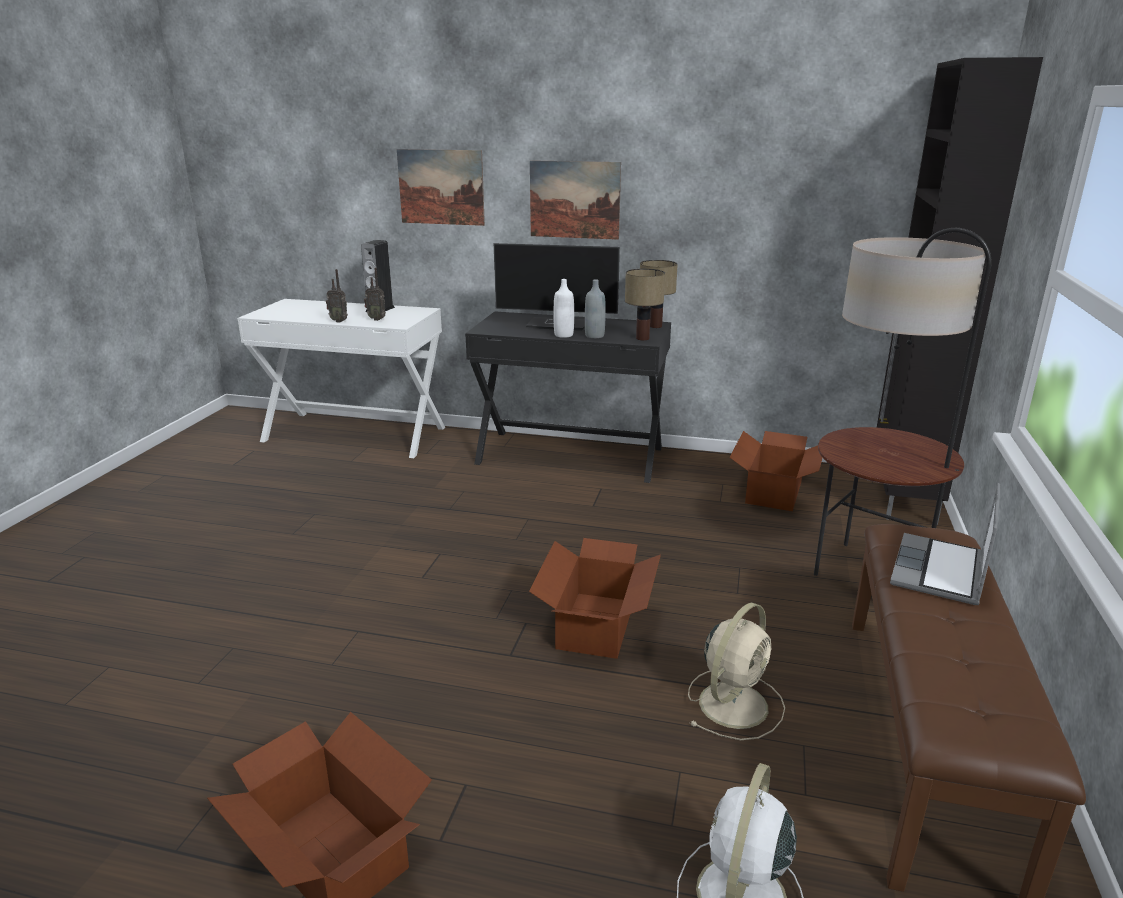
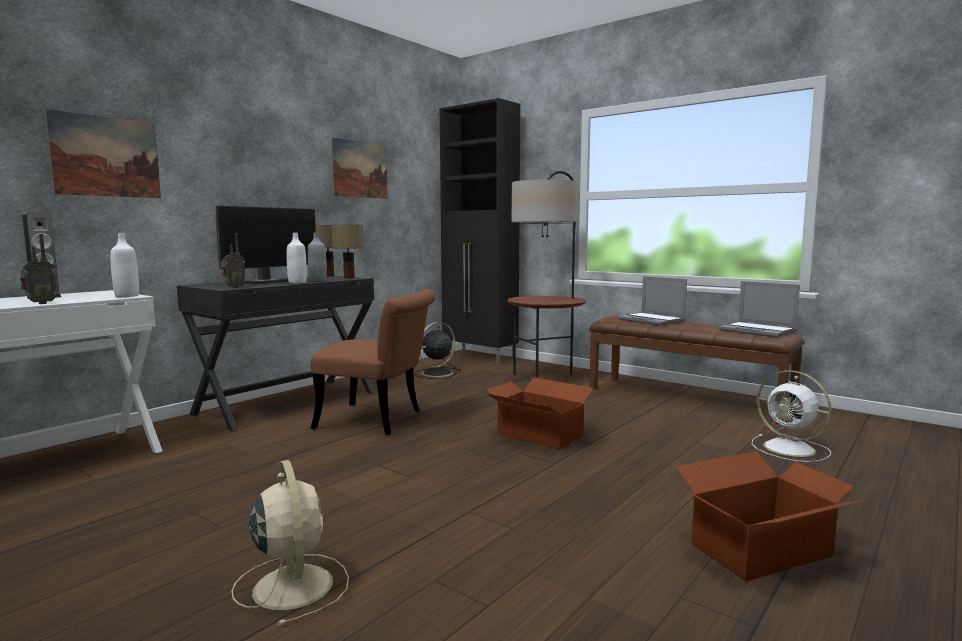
camera: 65 degrees left, 15 degrees down
radio [364,268,386,321] -> radio moved to [221,233,246,288]
picture [530,160,621,240] -> picture moved to [331,137,388,199]
beige fan [688,603,785,740] -> beige fan moved to [231,460,349,626]
cardboard box [729,431,822,511] -> black fan [414,322,461,379]
none -> white bottle [110,234,139,297]
none -> brown chair [310,289,435,435]
none -> laptop [719,281,800,338]

